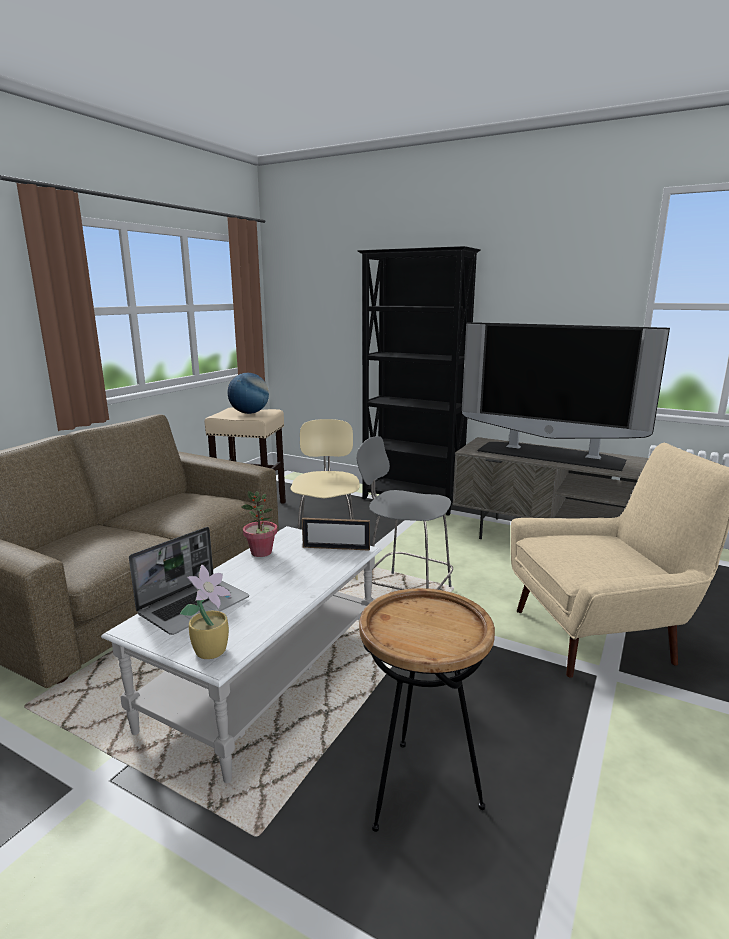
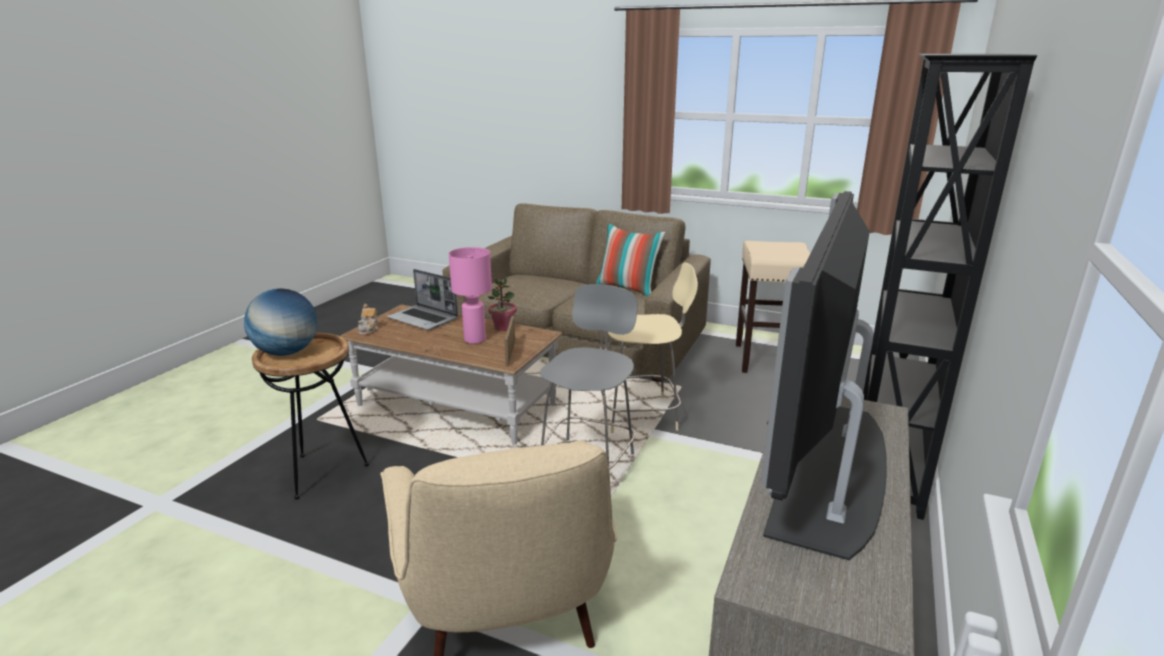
camera: 85 degrees right, 5 degrees up
white coffee table [101,526,381,783] -> brown coffee table [340,304,563,445]
potted plant [180,564,231,659] -> teapot [358,304,379,335]
globe [228,373,269,414] -> globe moved to [244,288,317,356]
none -> pink table lamp [449,247,492,344]
none -> pillow [596,223,666,296]

